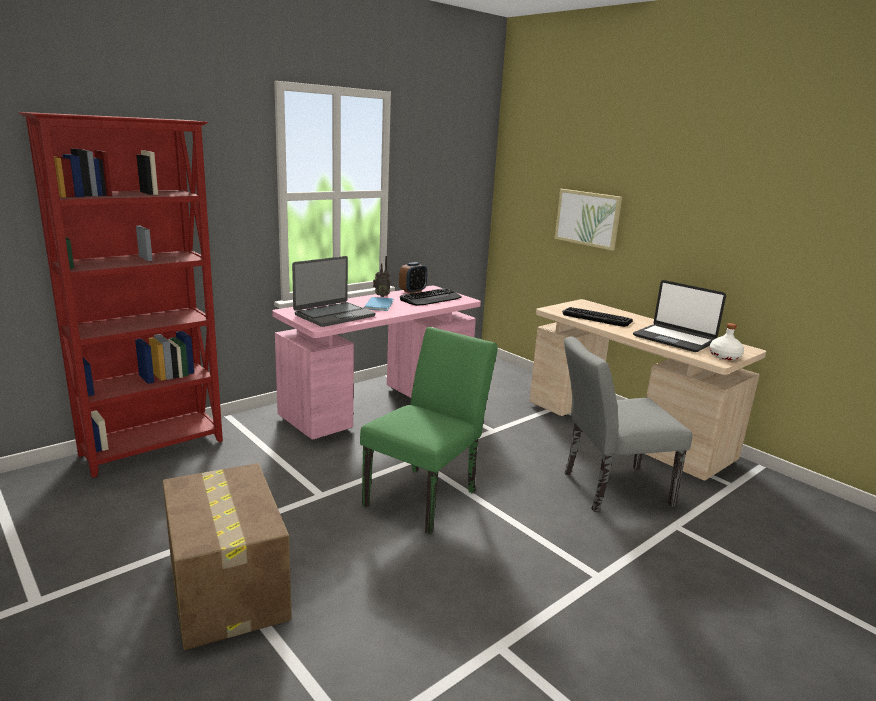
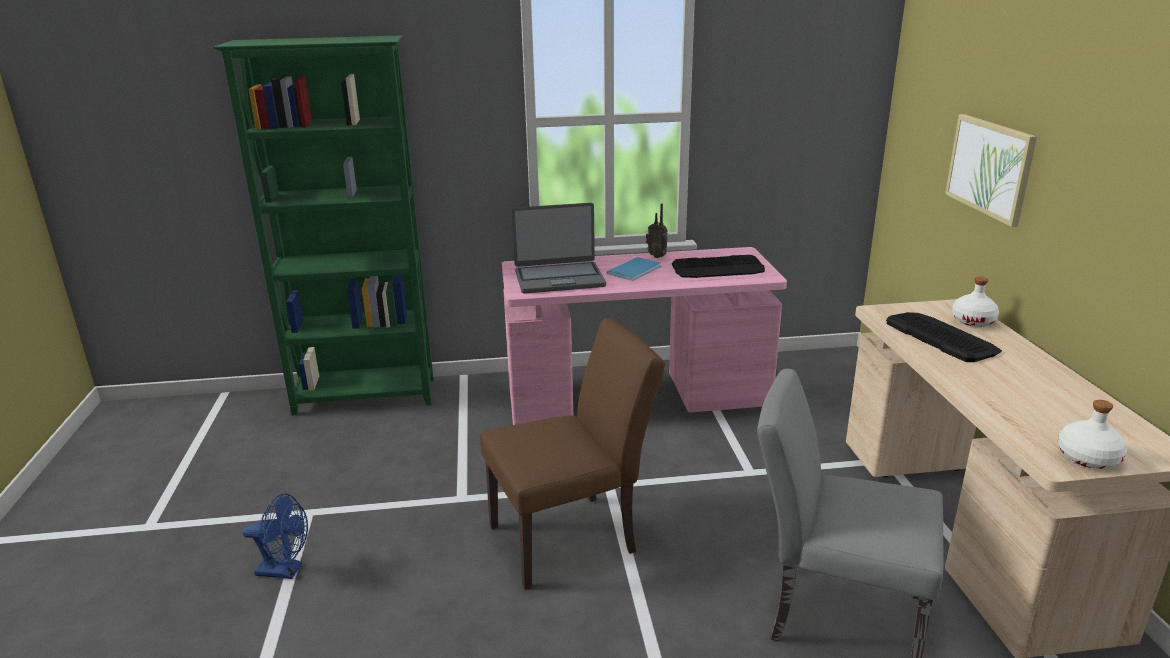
camera: 35 degrees right, 5 degrees up
red bookcase [19,112,223,478] -> green bookcase [213,35,434,416]
cardboard box [163,463,292,650] -> blue fan [242,493,308,579]
green chair [360,327,498,535] -> brown chair [480,318,665,590]
alarm clock [399,262,427,293] -> none
laptop [633,280,726,352] -> none
none -> white bottle [952,277,999,327]

